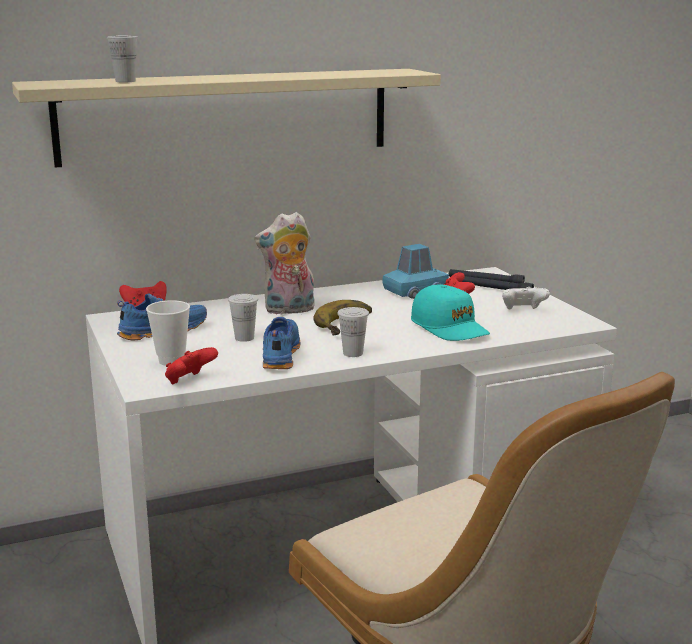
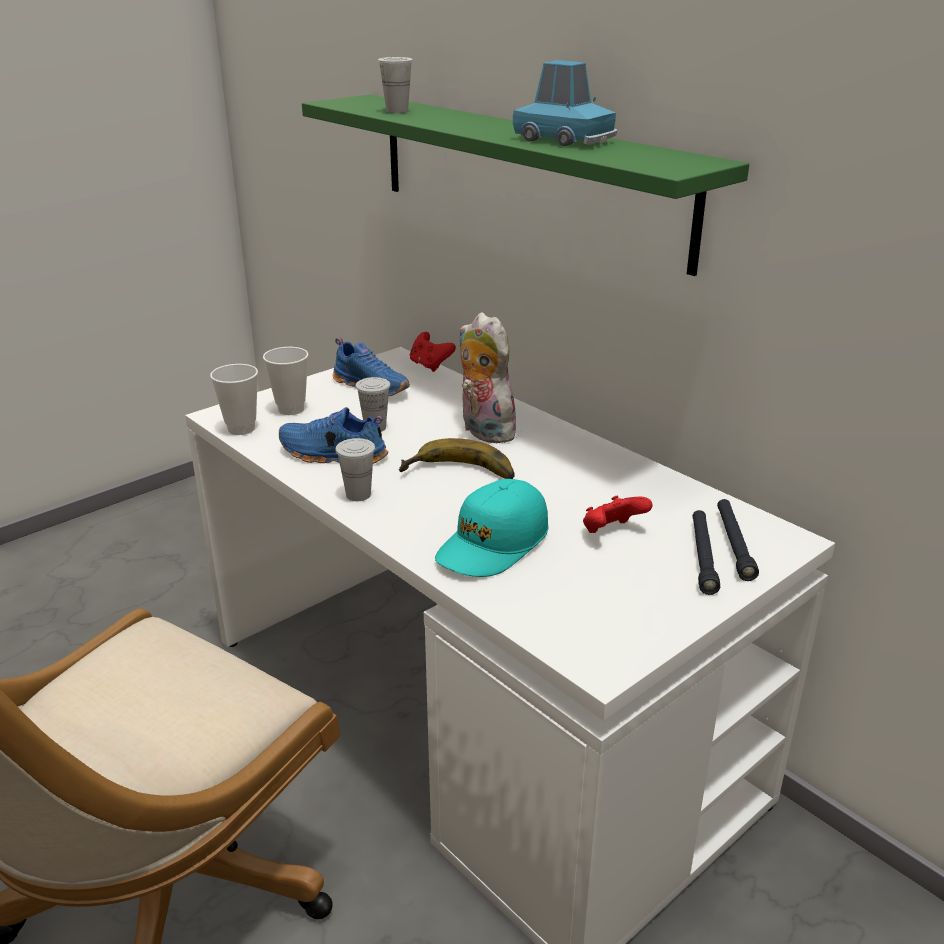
camera: 70 degrees right, 10 degrees up
beige shelf [12,69,441,168] -> green shelf [302,95,749,276]
red game controller [165,347,218,384] -> cup [210,364,258,435]
blue shoe [263,317,300,369] -> blue shoe turned 150 degrees counterclockwise [279,407,388,464]
blue toy car [383,244,449,299] -> blue toy car moved to [513,60,617,146]
white game controller [502,287,550,309] -> none

